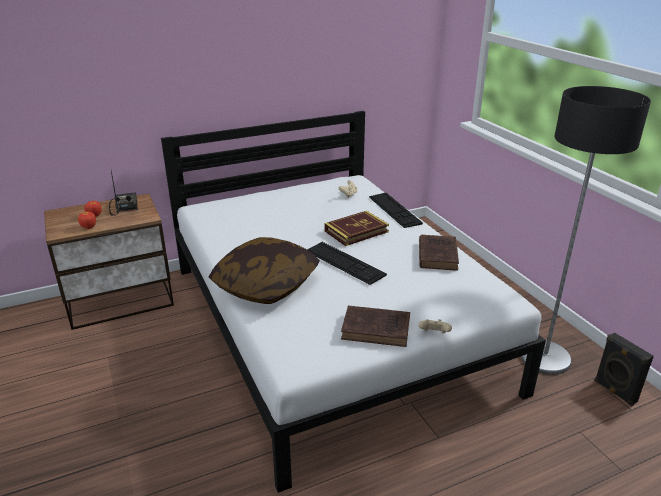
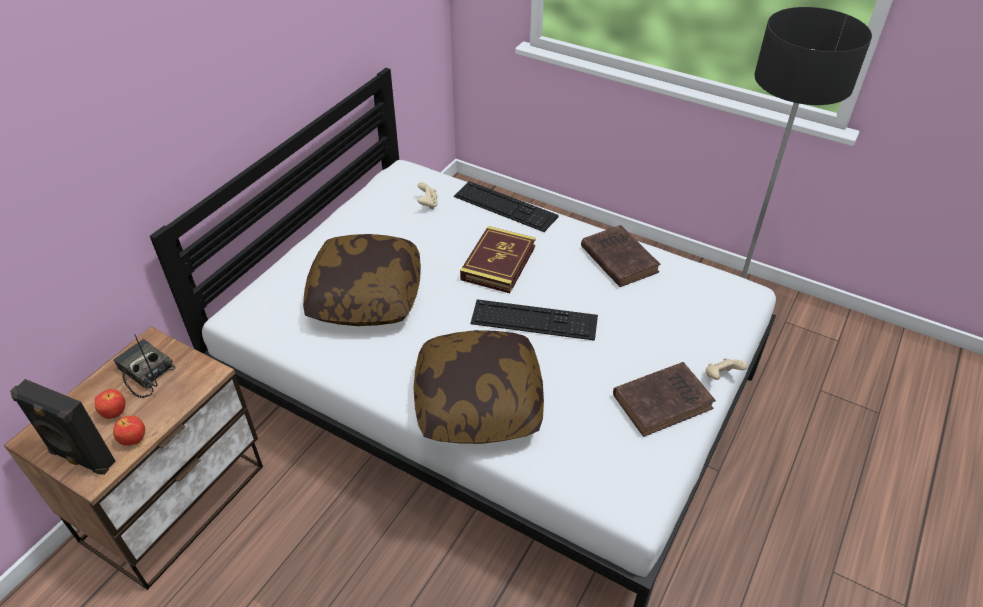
camera: 35 degrees left, 15 degrees up
black speaker [594,332,654,406] -> black speaker moved to [10,379,115,475]
none -> pillow [303,234,421,326]

